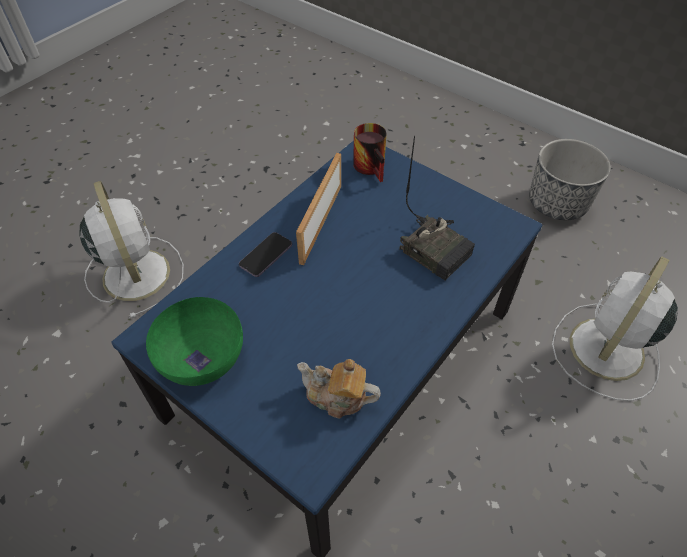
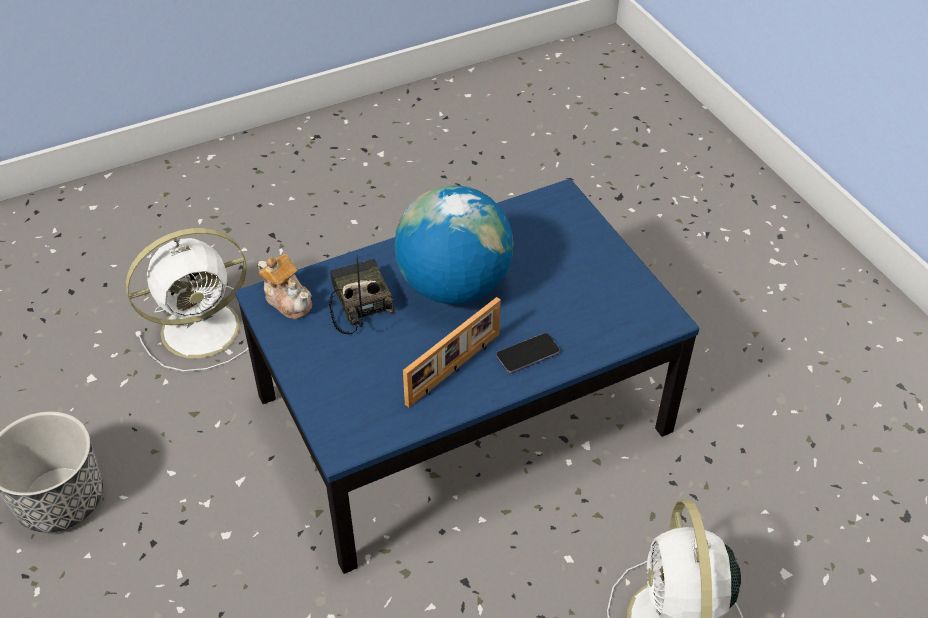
camera: 155 degrees left, 5 degrees down
green bowl [146,297,243,386] -> none
teapot [297,359,381,419] -> teapot moved to [258,254,312,319]
mug [353,123,386,182] -> none
none -> globe [394,185,513,304]

